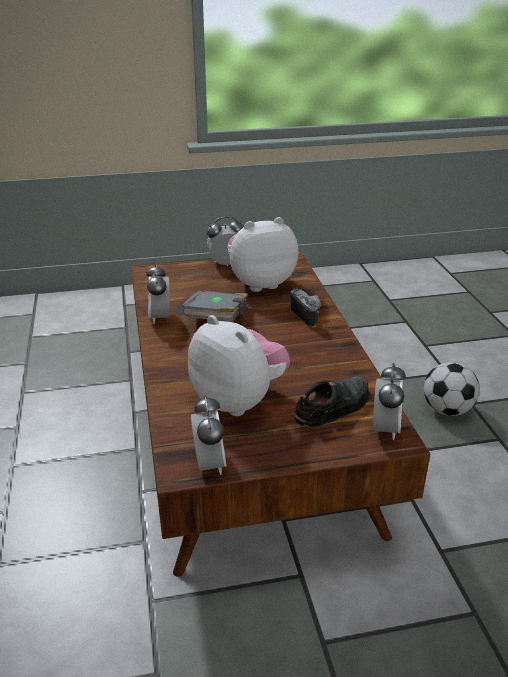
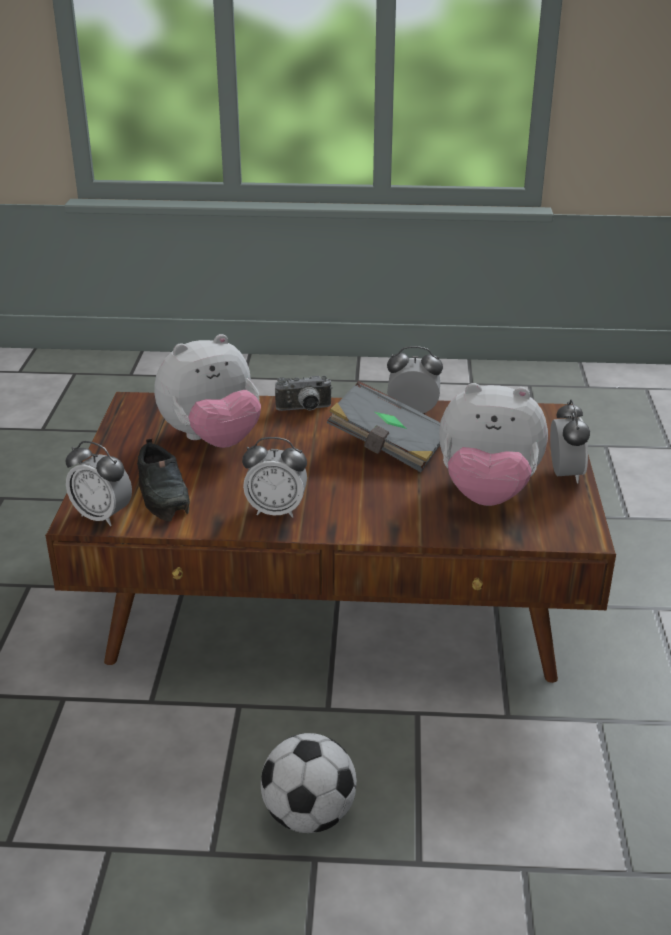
camera: 105 degrees right, 0 degrees up
alarm clock [191,395,226,475] -> alarm clock moved to [242,437,307,518]
plush toy [227,217,298,292] -> plush toy turned 105 degrees clockwise [439,383,548,506]
camera [291,288,321,328] -> camera moved to [275,375,333,411]

